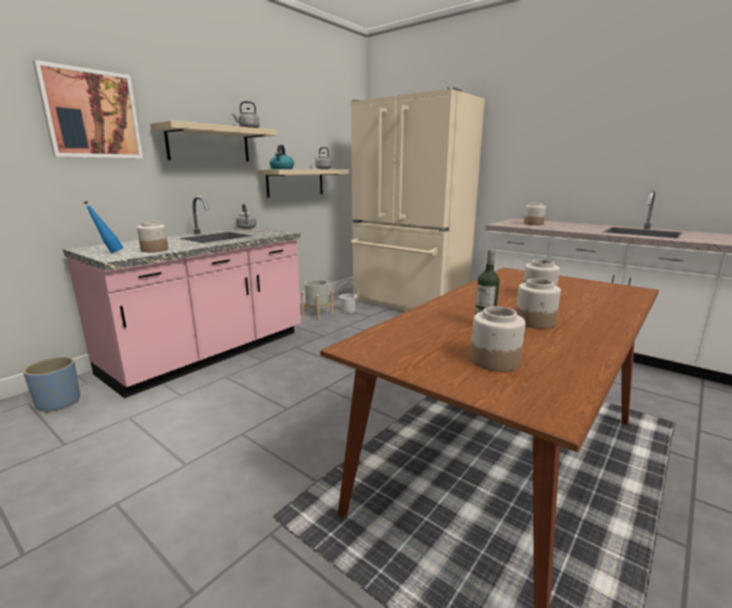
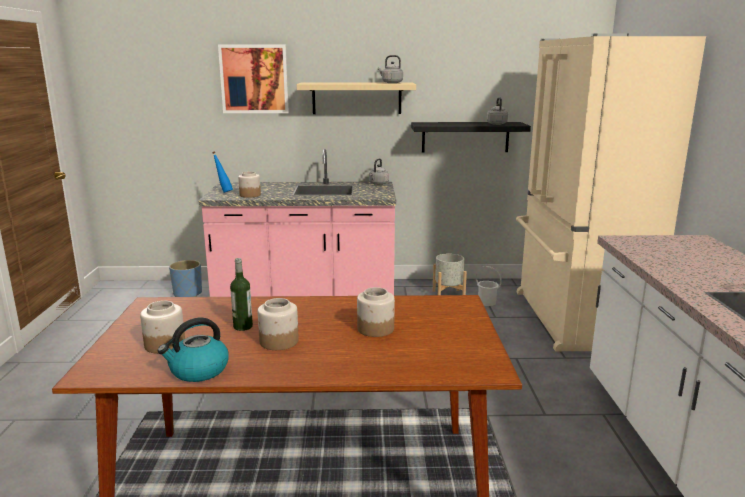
camera: 50 degrees right, 0 degrees up
beige shelf [257,169,349,198] -> black shelf [411,122,531,152]
kettle [270,145,294,169] -> kettle moved to [158,318,229,382]
jar [524,203,546,225] -> none

